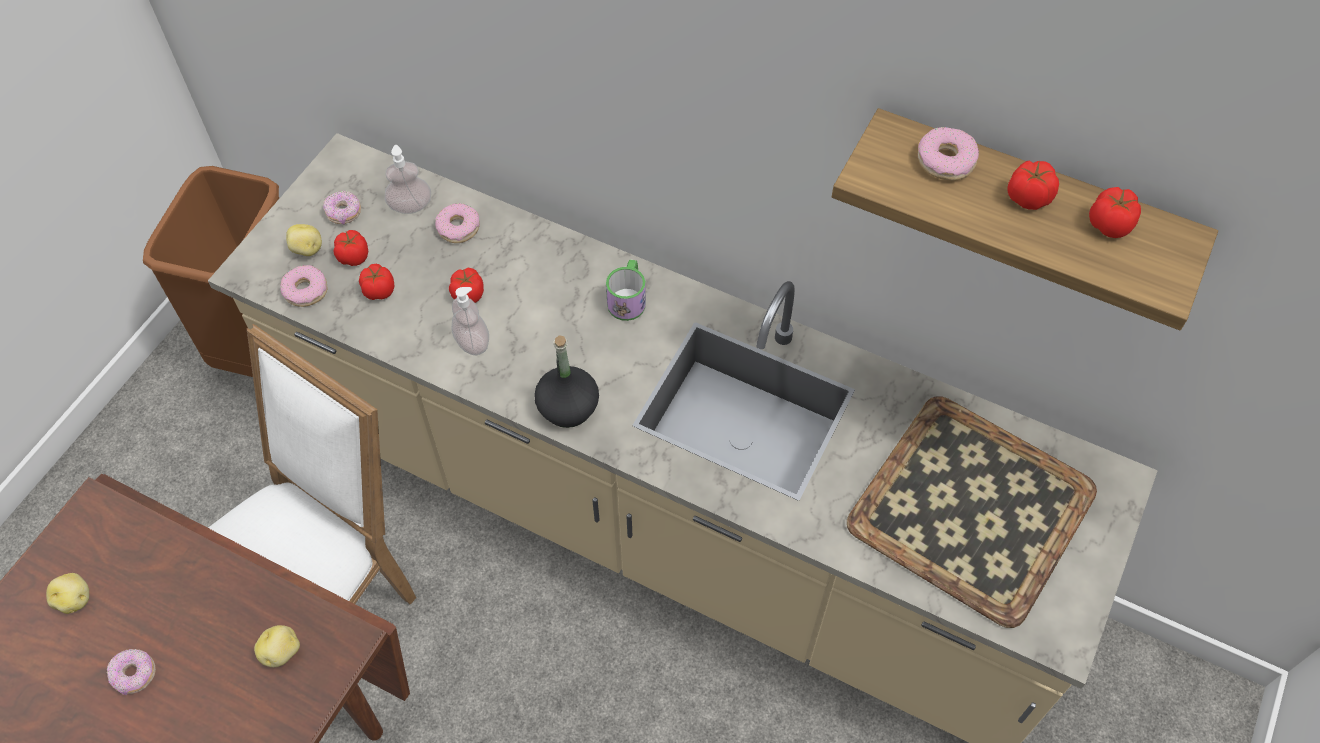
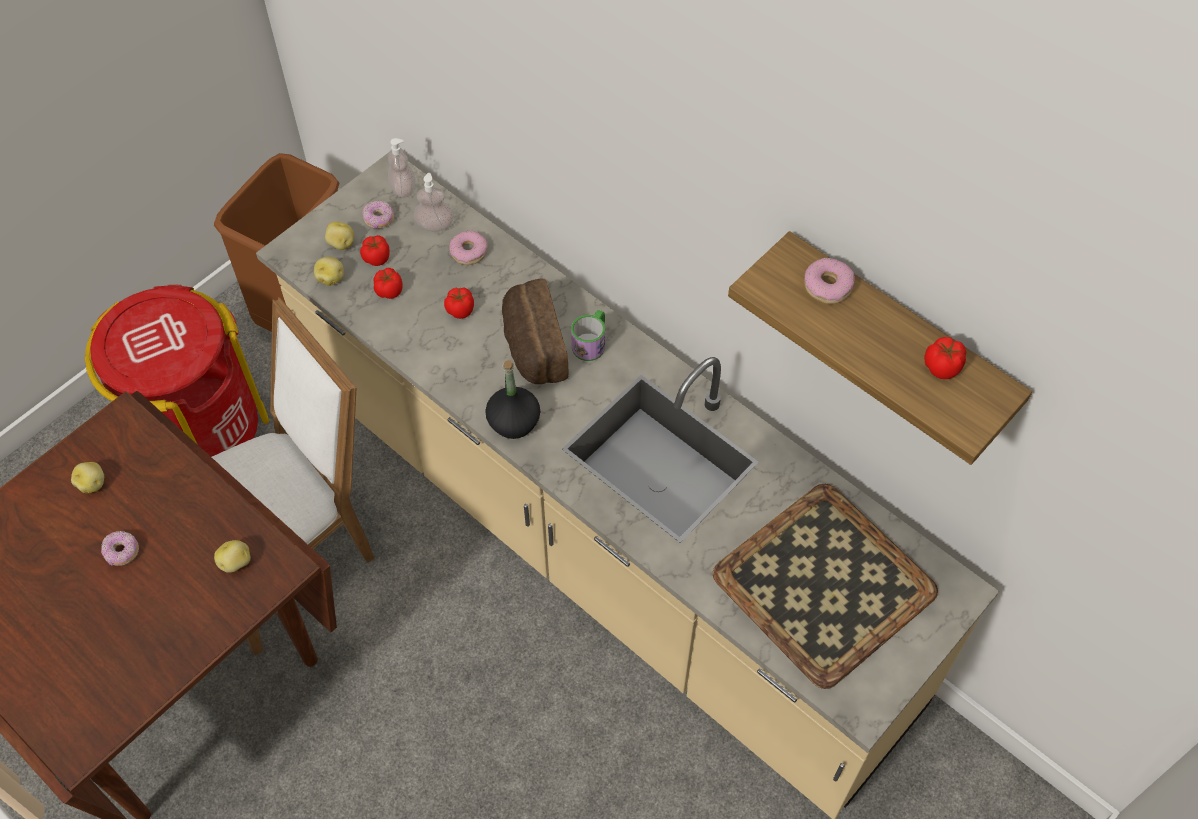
camera: 15 degrees right, 0 degrees up
donut [280,265,327,307] -> potato [314,257,344,286]
soap dispenser [451,287,489,355] -> soap dispenser moved to [388,138,415,198]
tomato [1008,161,1059,210] -> none
none -> red trash can [85,284,269,457]
none -> bread [502,278,569,384]

